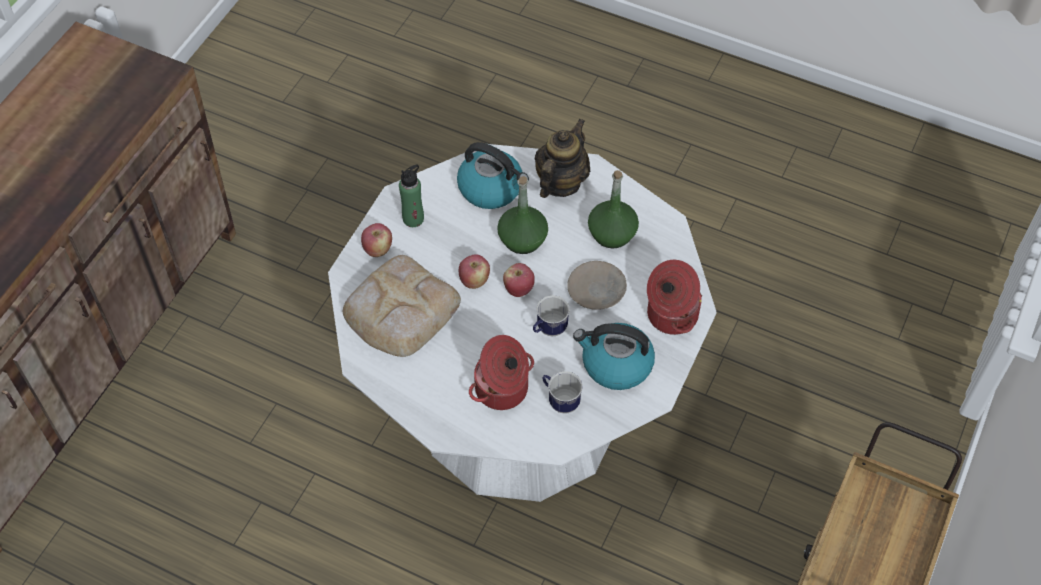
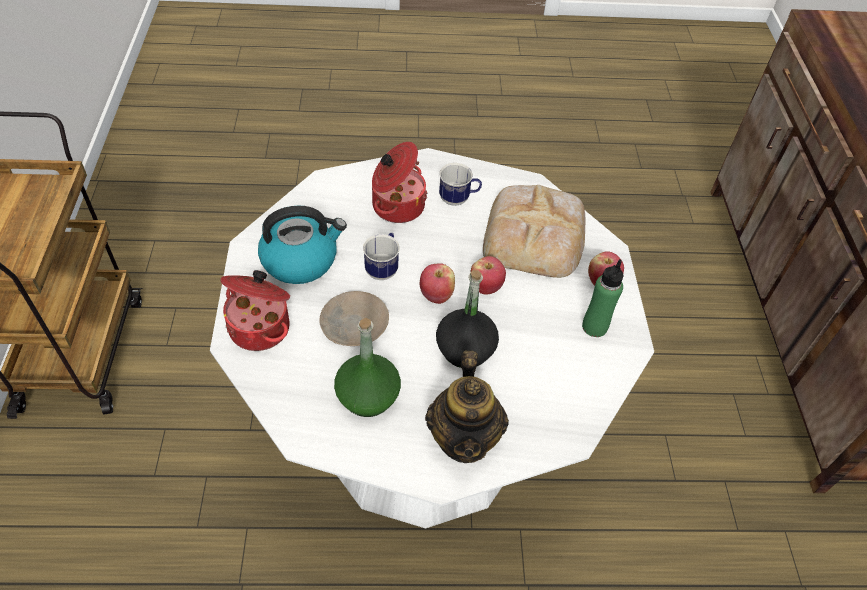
camera: 150 degrees right, 5 degrees down
kettle [457,142,529,209] -> none
green bottle [497,176,548,254] -> black bottle [436,270,499,368]
mug [543,371,583,413] -> mug moved to [439,163,482,206]

